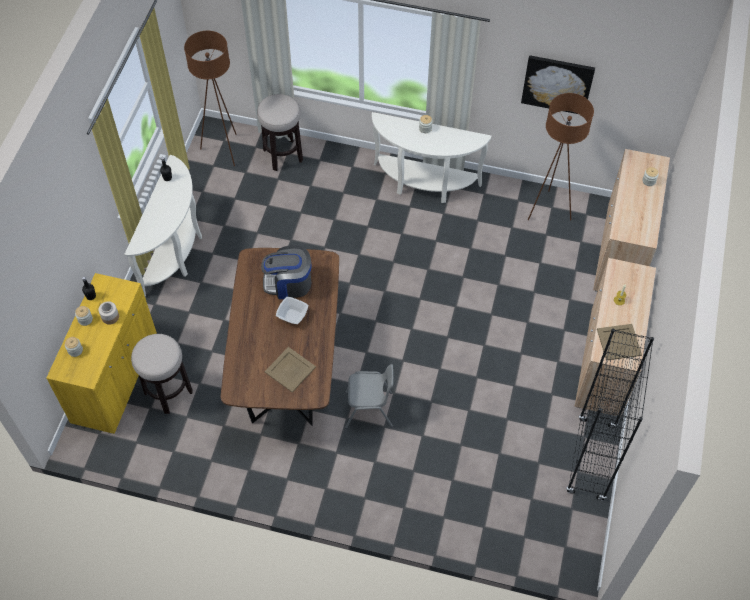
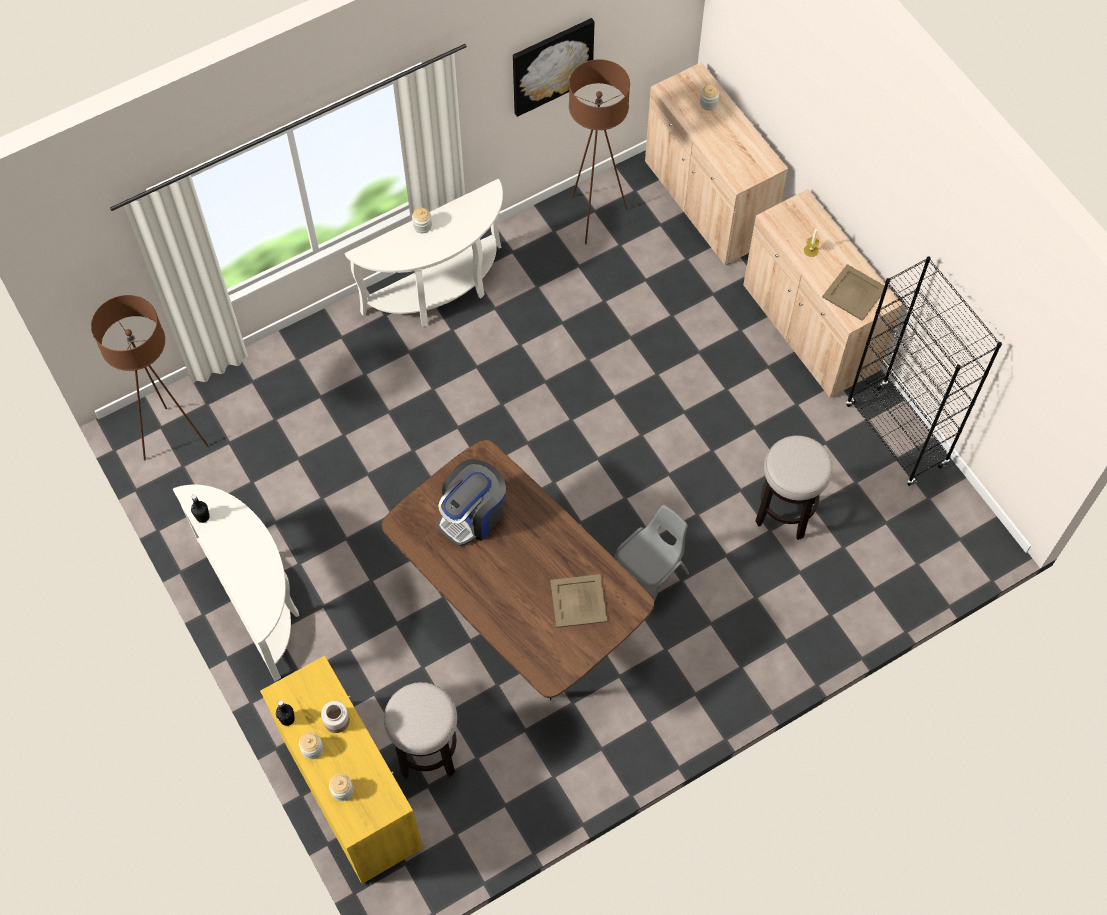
camera: 45 degrees left, 5 degrees up
stool [257,94,303,171] -> stool moved to [755,435,833,540]
bowl [276,297,308,324] -> none

